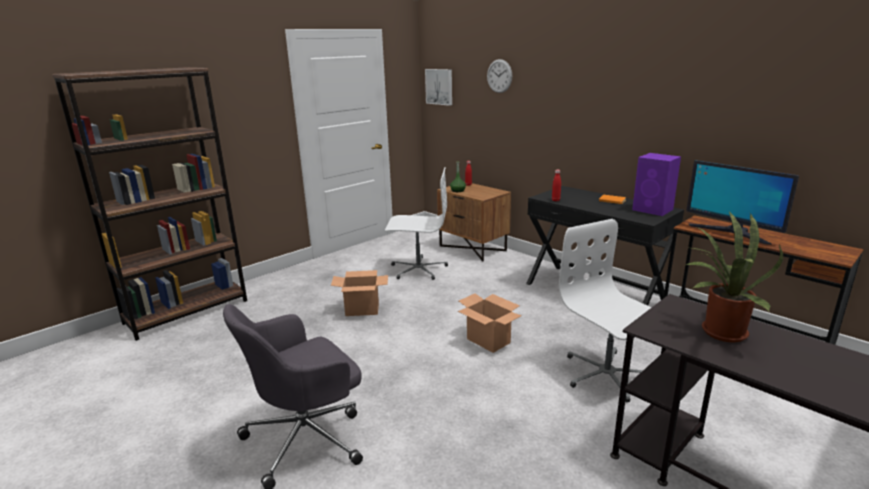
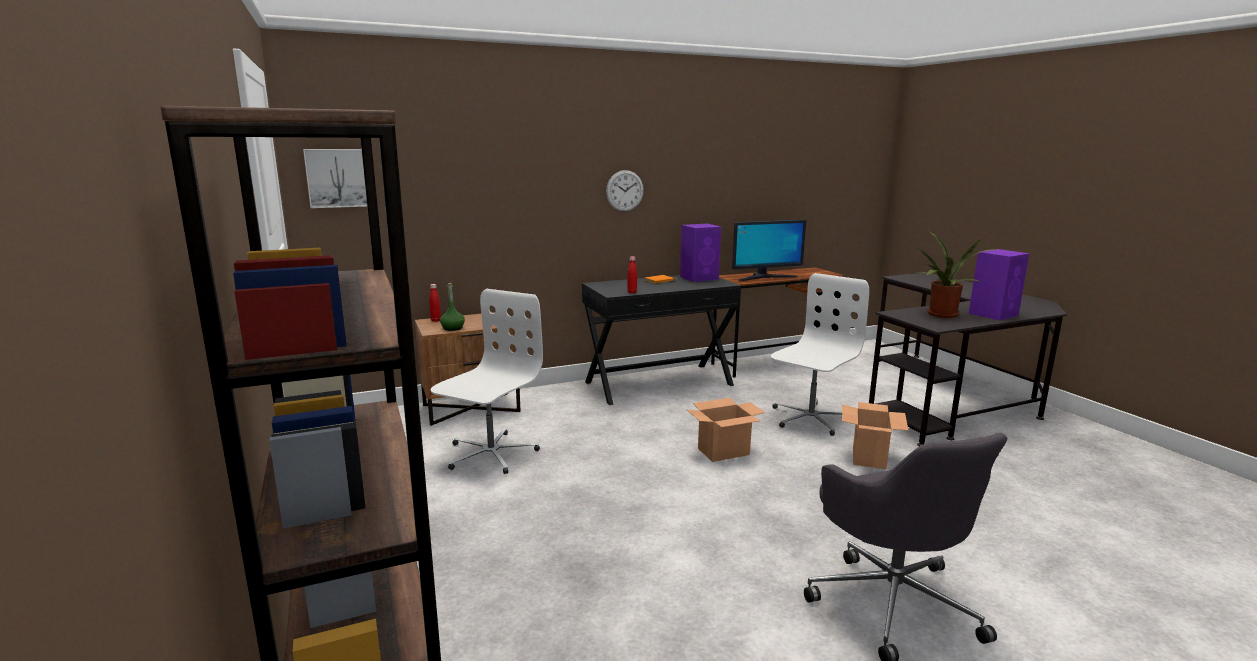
camera: 70 degrees left, 5 degrees down
cardboard box [331,270,388,316] -> cardboard box moved to [842,402,908,469]
wall clock [487,59,512,93] -> wall clock moved to [606,170,644,212]
white office chair [559,219,652,402] -> white office chair turned 135 degrees clockwise [771,273,869,436]
none -> purple speaker [969,249,1030,321]

